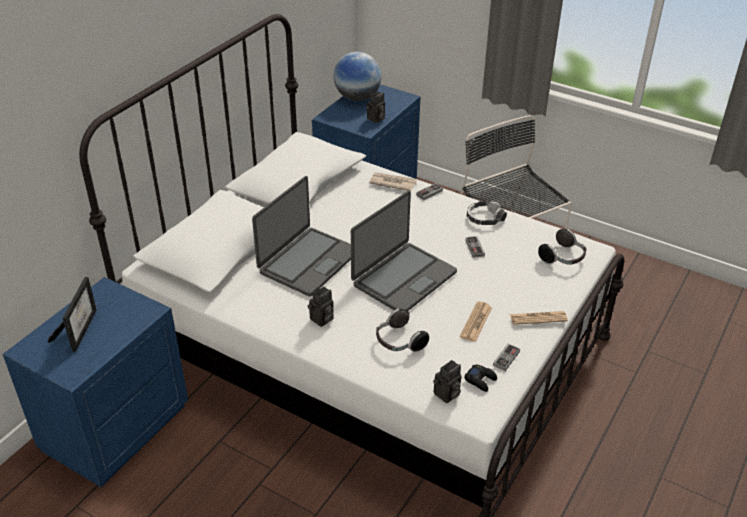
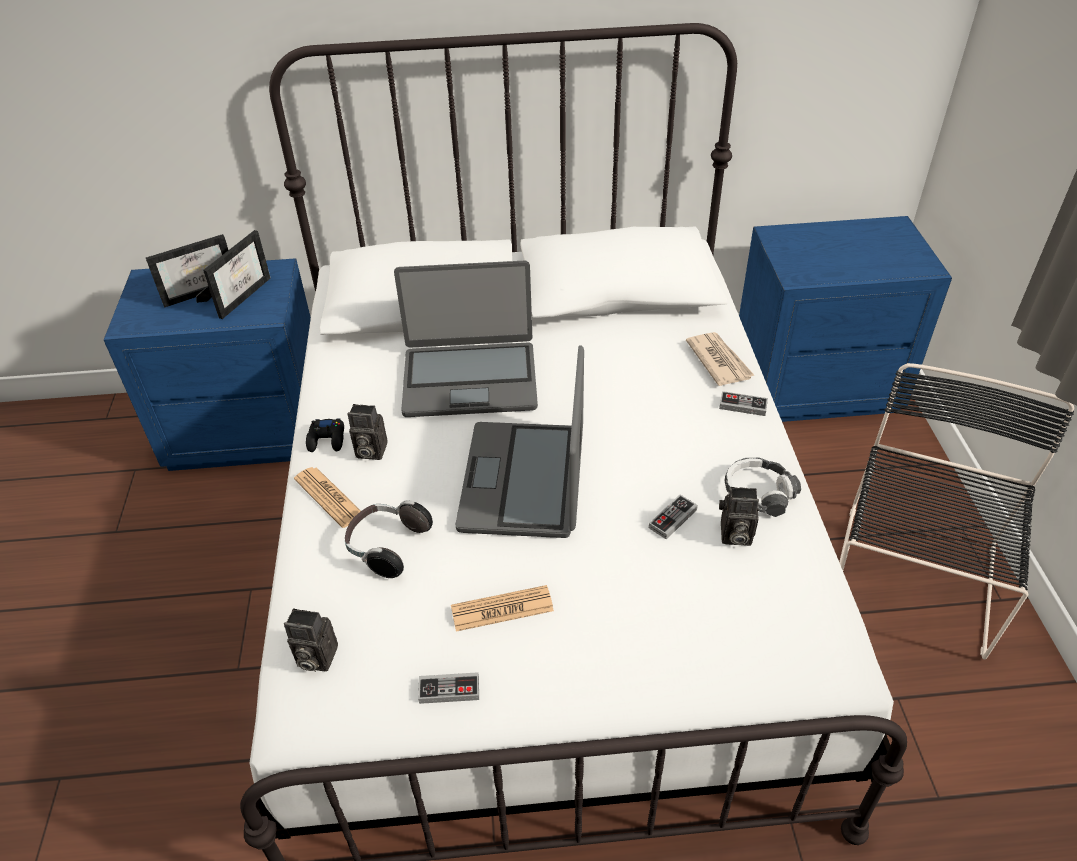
camera: 55 degrees right, 5 degrees up
globe [333,52,382,101] -> none
laptop [351,191,457,311] -> laptop turned 90 degrees clockwise [455,345,584,538]
camera [366,91,385,123] -> camera moved to [719,487,759,546]
black game controller [464,365,497,392] -> black game controller moved to [306,419,344,452]
newspaper [510,311,568,325] -> newspaper moved to [294,467,361,528]
headphones [538,229,587,265] -> none
none -> picture frame [196,230,271,319]

